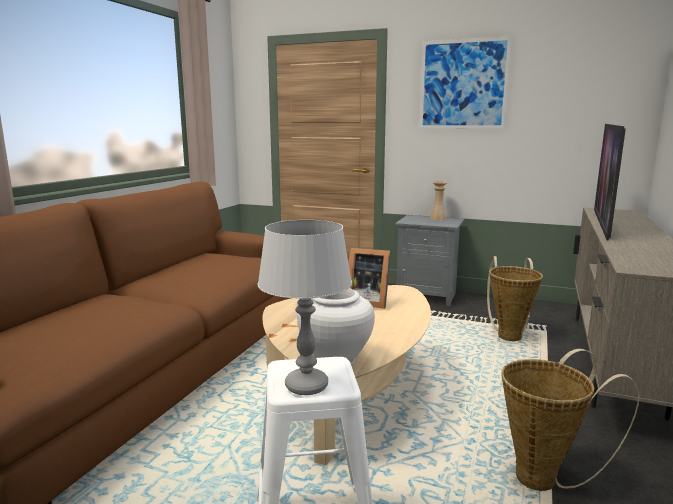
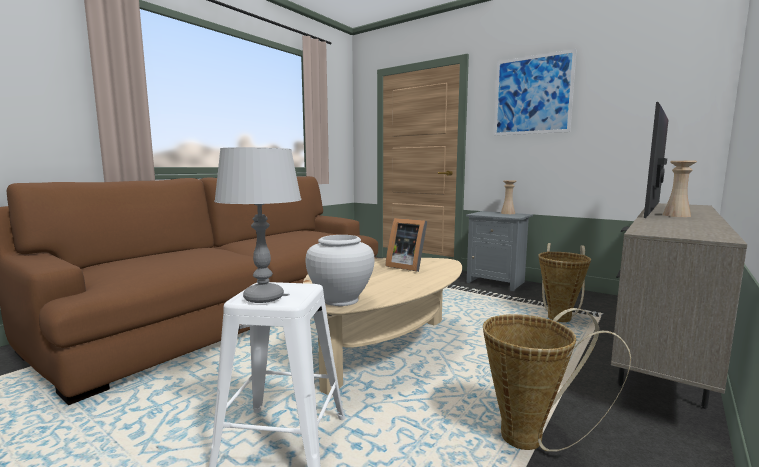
camera: 15 degrees right, 5 degrees down
none -> beige vase [663,161,697,217]

